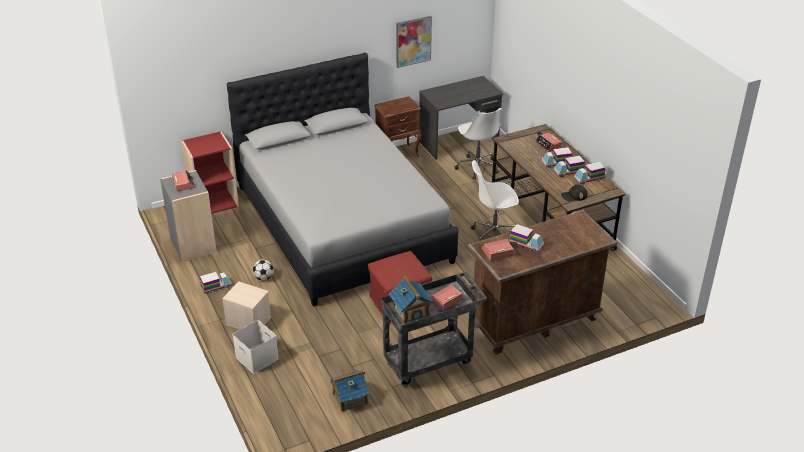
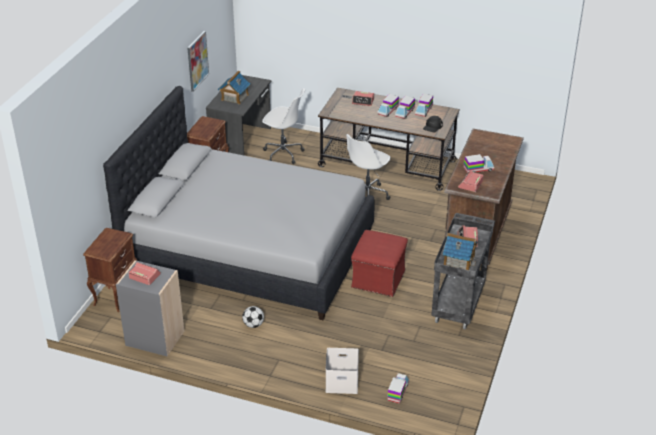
camera: 45 degrees left, 0 degrees up
red bookcase [182,131,239,214] -> brown nightstand [83,228,137,312]
toy truck [200,272,232,294] -> toy truck moved to [387,373,409,404]
beige storage box [222,281,271,329] -> none
toy house [330,370,369,412] -> toy house moved to [218,71,250,105]

